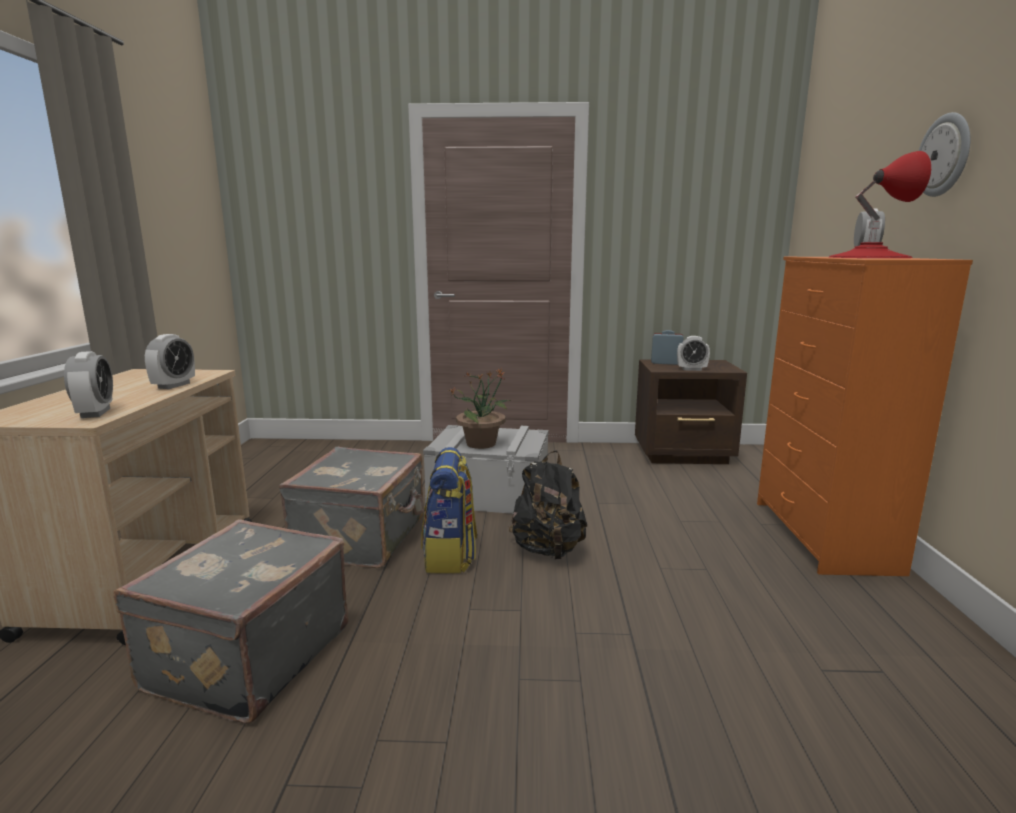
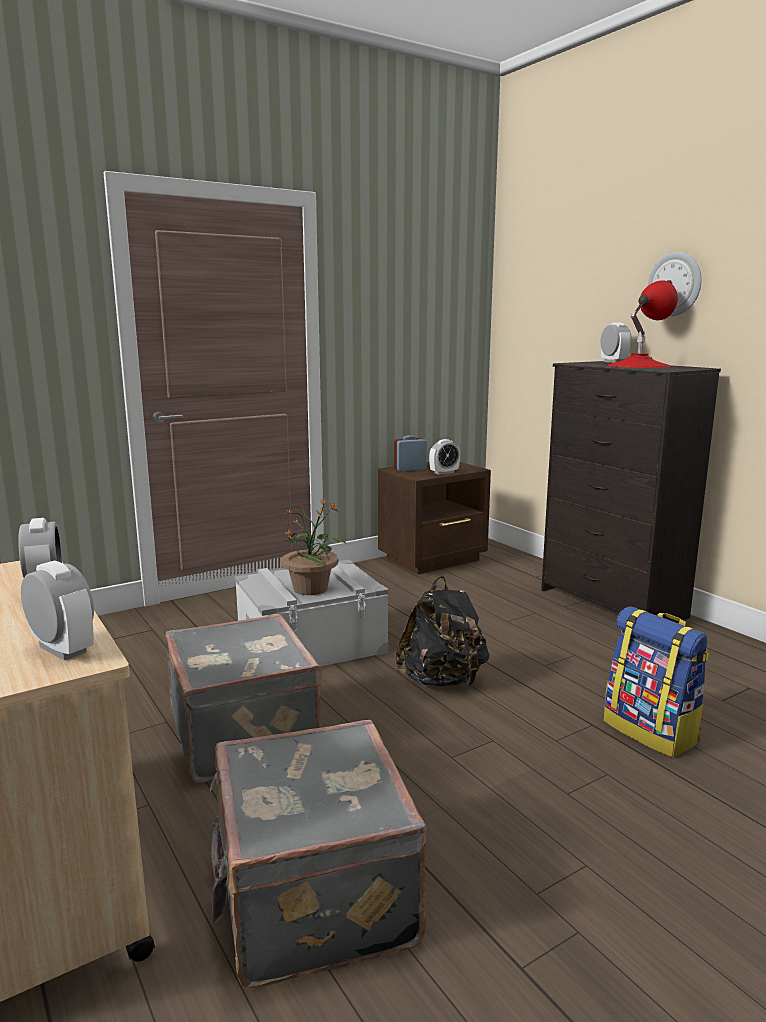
camera: 35 degrees left, 0 degrees up
backpack [421,447,477,574] -> backpack moved to [604,606,709,757]
orange dresser [757,257,973,576] -> black dresser [541,361,721,623]

